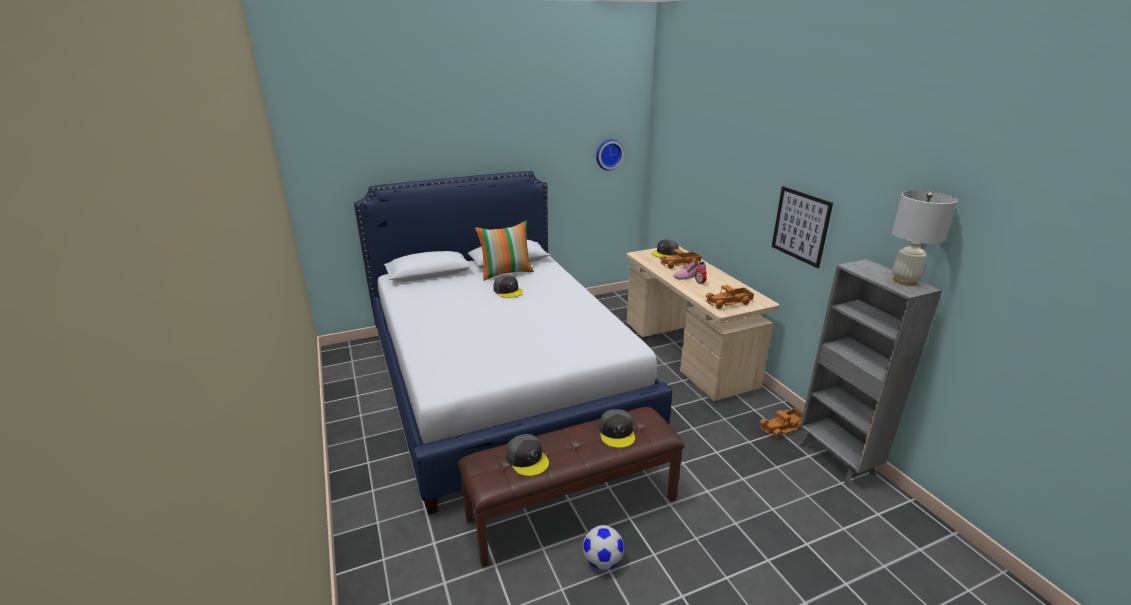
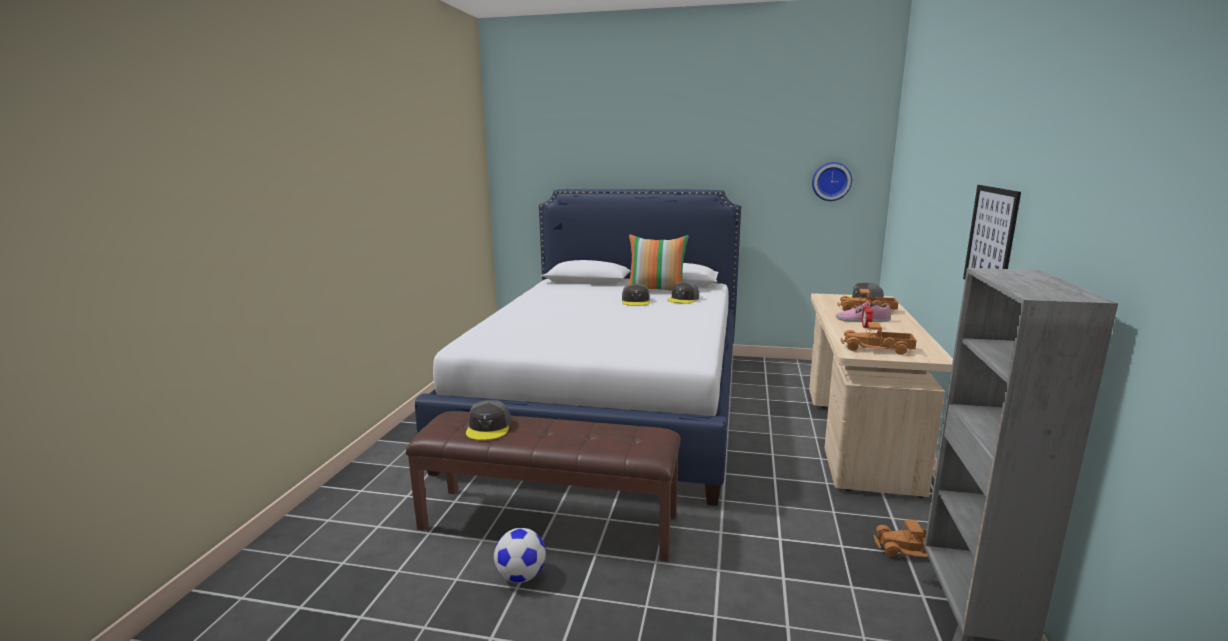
camera: 35 degrees right, 10 degrees down
grey cap [599,409,635,448] -> grey cap moved to [668,282,699,304]
white table lamp [892,190,958,286] -> none

